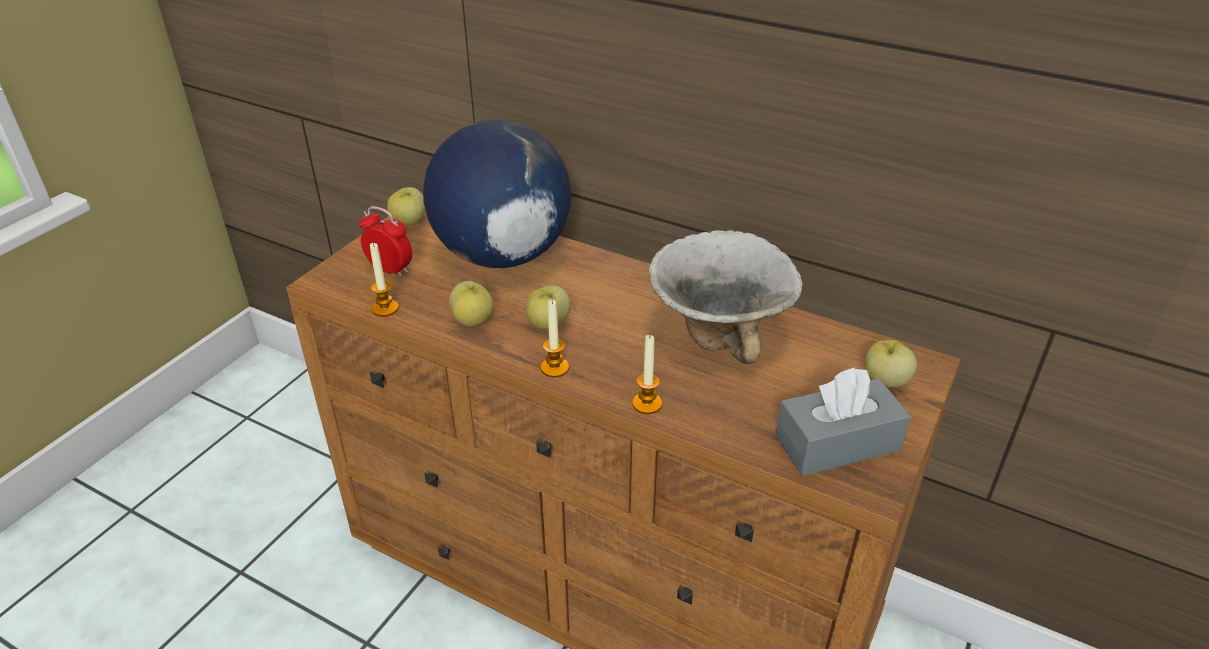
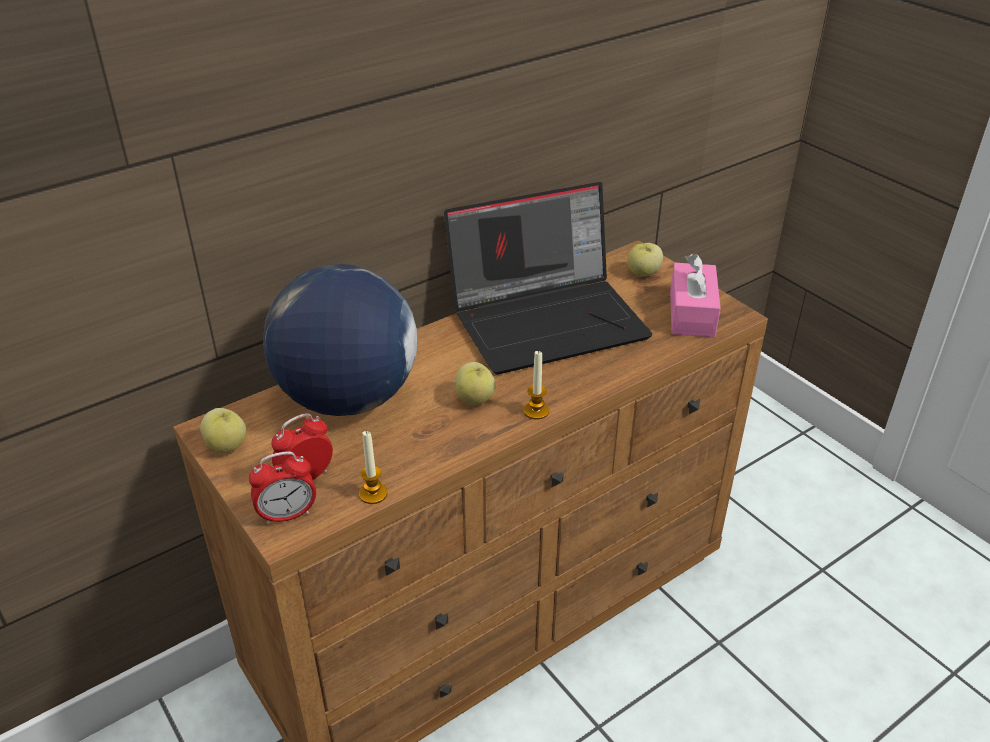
camera: 65 degrees left, 0 degrees up
apple [449,281,493,327] -> none
candle [632,335,662,414] -> none
bowl [649,230,803,364] -> laptop [444,182,652,375]
grey tissue box [775,367,911,476] -> pink tissue box [670,253,721,337]
none -> alarm clock [249,451,316,525]

